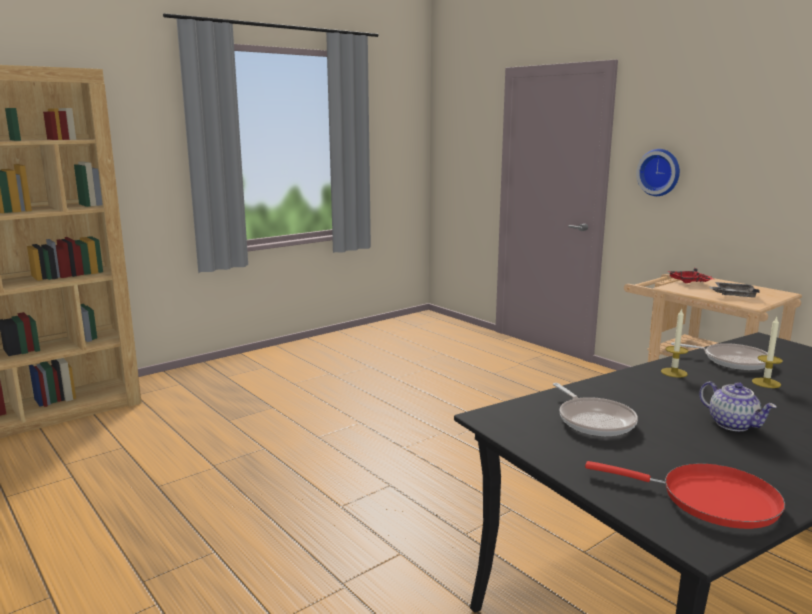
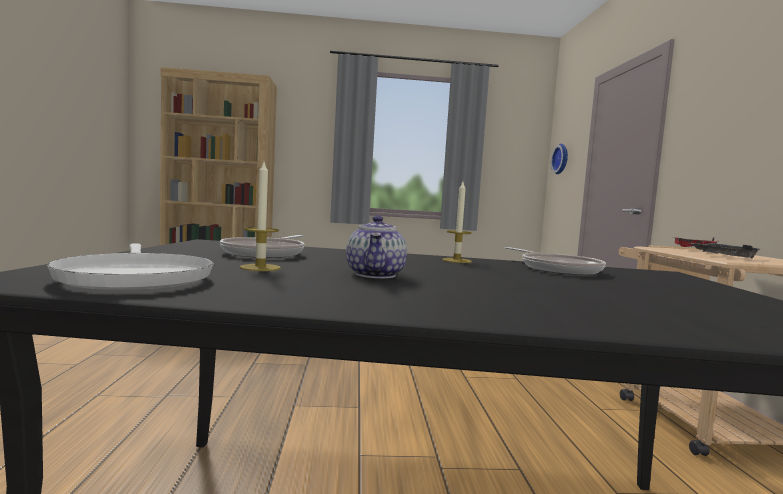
camera: 35 degrees right, 10 degrees down
red frying pan [585,461,785,529] -> white frying pan [47,244,214,290]
wall clock [636,149,680,196] -> wall clock moved to [551,144,568,174]
candle [752,317,783,388] -> candle moved to [240,162,281,271]

